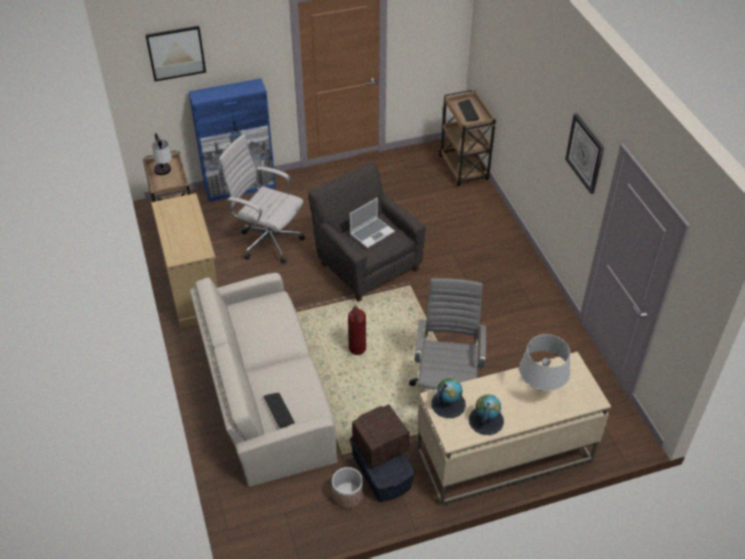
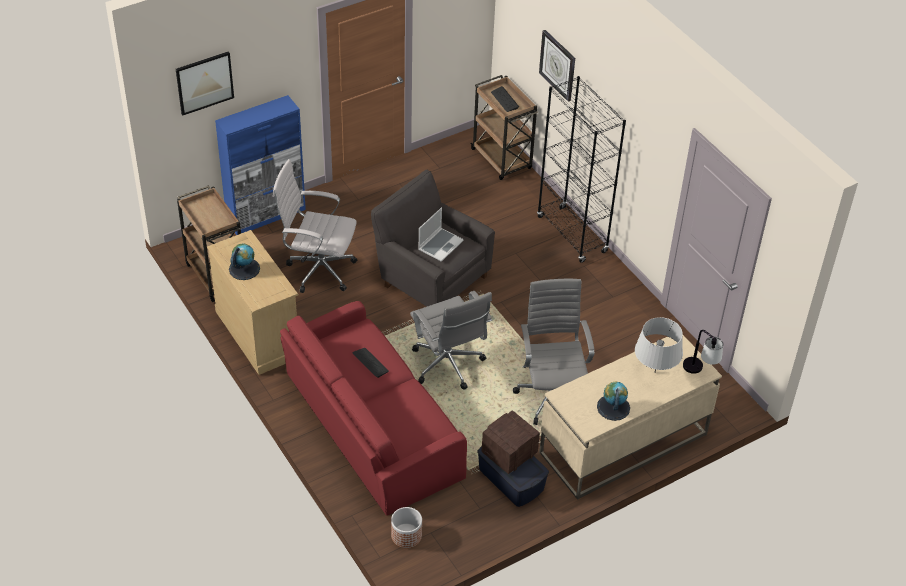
camera: 15 degrees left, 0 degrees up
table lamp [152,133,172,175] -> table lamp moved to [683,330,723,374]
beige sofa [190,273,338,487] -> red sofa [280,301,467,516]
keyboard [264,393,295,428] -> keyboard moved to [352,348,389,378]
planter [332,467,363,508] -> planter moved to [391,507,422,548]
fire extinguisher [348,306,366,355] -> grey office chair [410,291,492,390]
globe [431,378,466,418] -> globe moved to [229,243,260,280]
wall clock [565,113,604,194] -> wall clock moved to [539,30,575,102]
none -> black bookcase [537,76,626,263]

